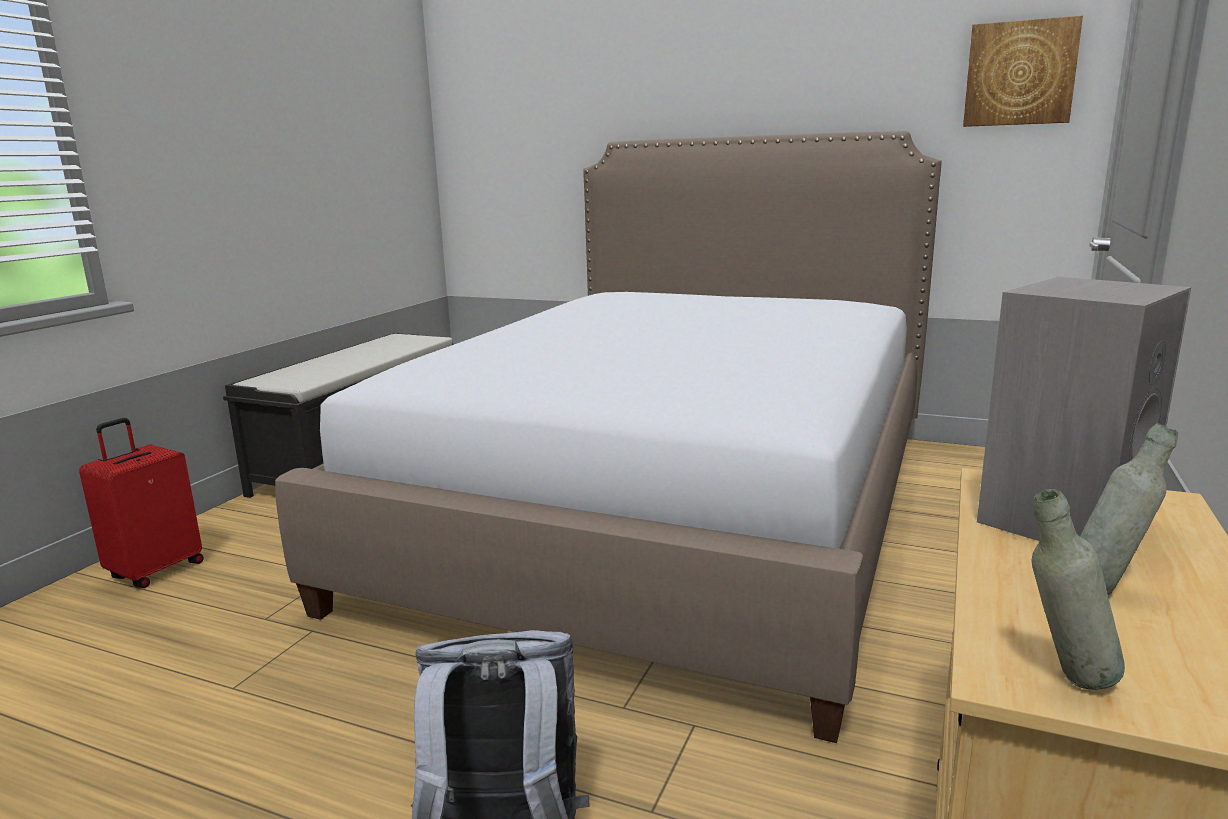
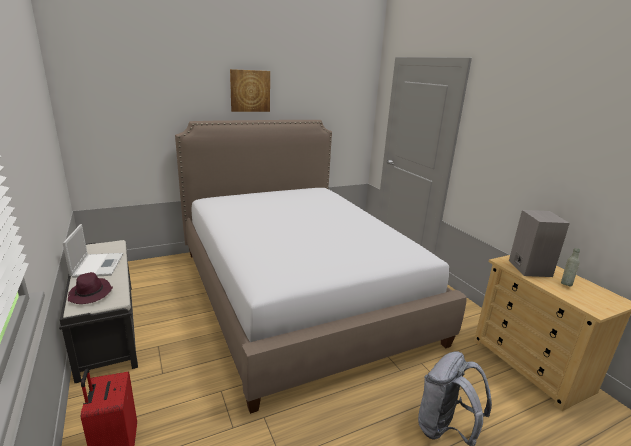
camera: 50 degrees left, 5 degrees up
picture [963,16,1083,127] -> picture moved to [230,69,270,112]
grey bottle [1032,489,1125,690] -> none
none -> laptop [63,224,123,278]
none -> purple hat [68,272,113,304]

